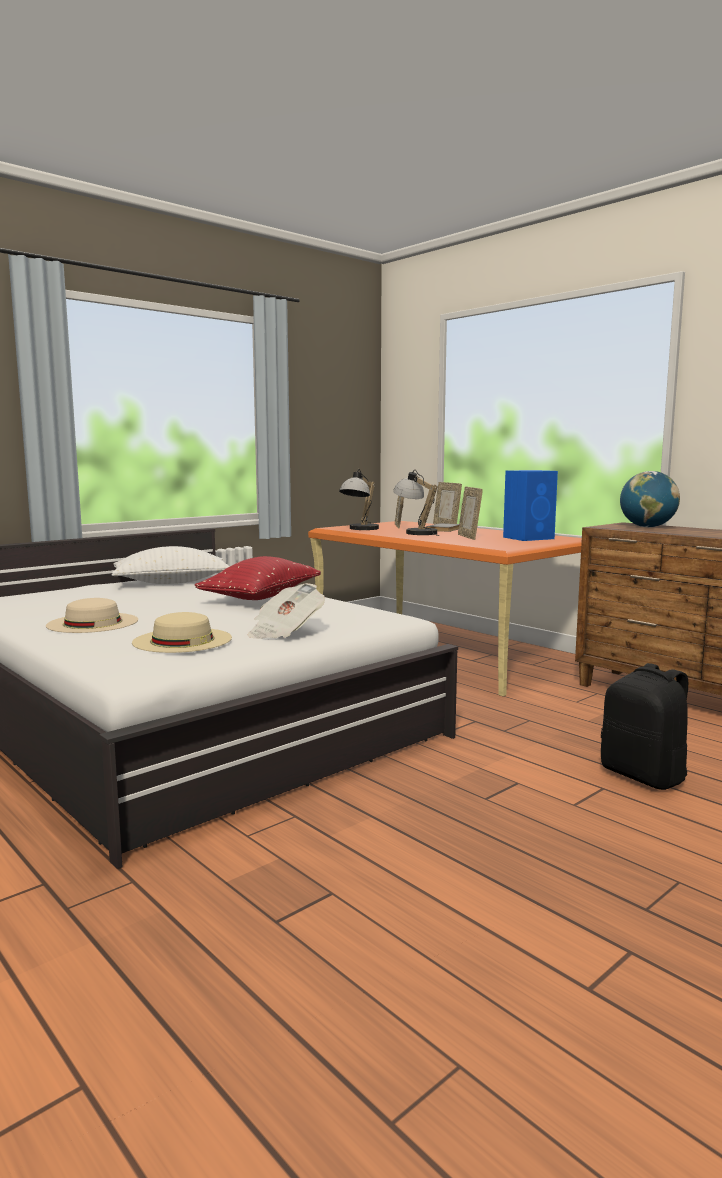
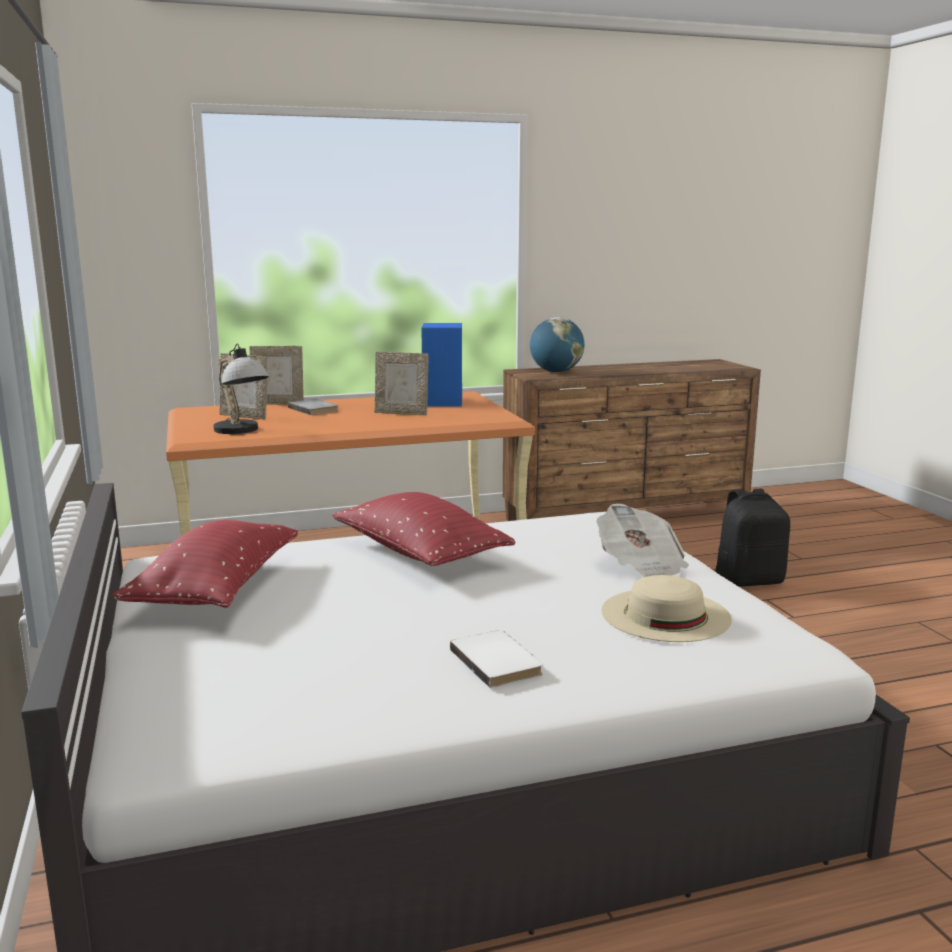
camera: 65 degrees left, 5 degrees up
beige hat [46,598,138,633] -> white book [450,630,543,688]
white pillow [112,546,230,584] -> red pillow [113,520,298,608]
table lamp [393,470,440,536] -> none

